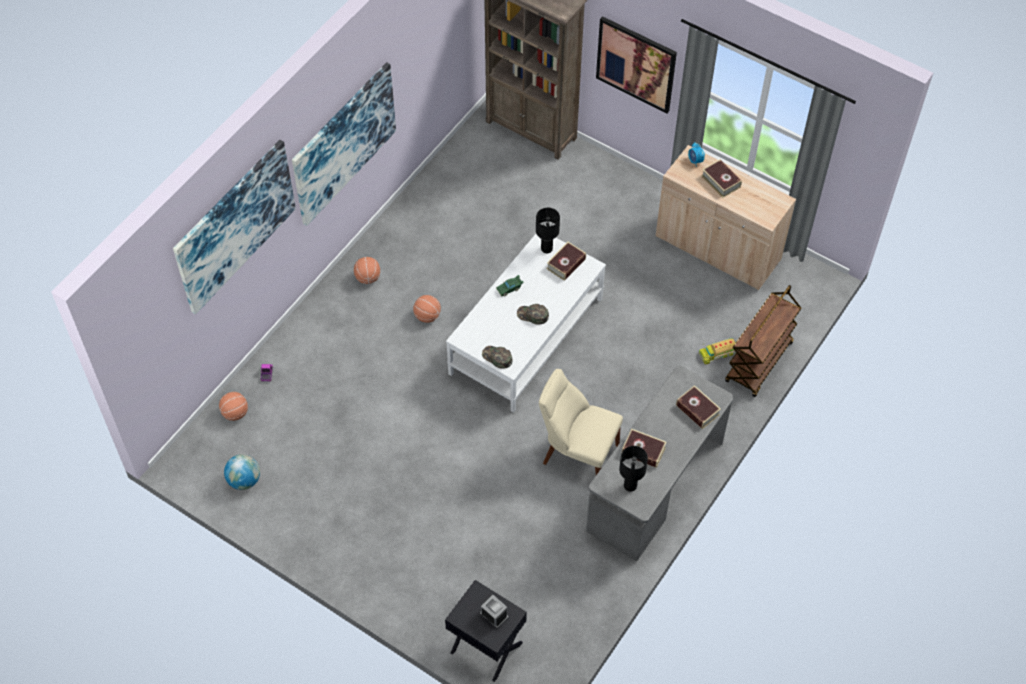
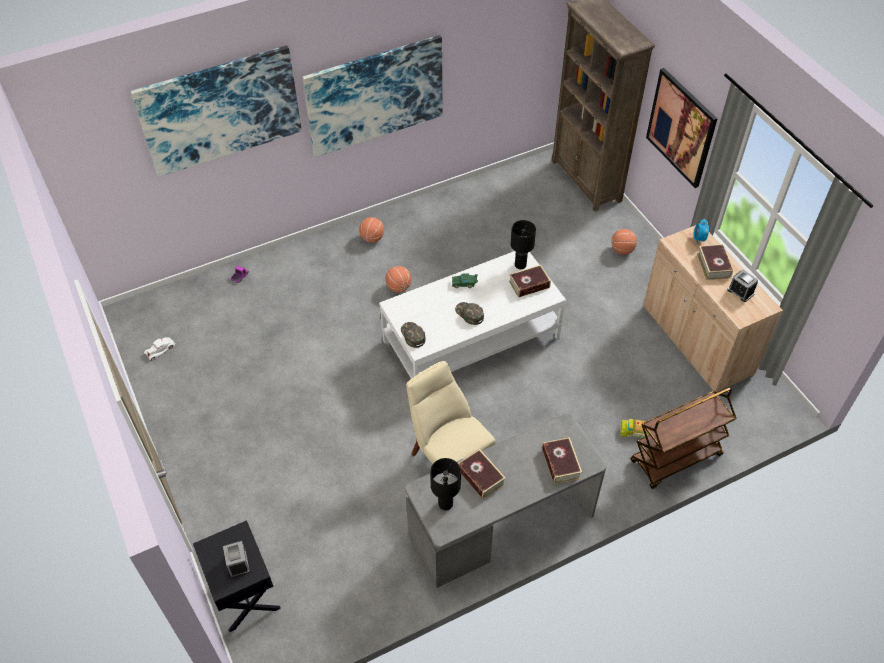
camera: 30 degrees right, 5 degrees down
basketball [219,392,248,421] -> basketball moved to [611,229,637,255]
globe [224,454,260,490] -> white toy car [144,337,175,360]
none -> alarm clock [727,270,758,302]

